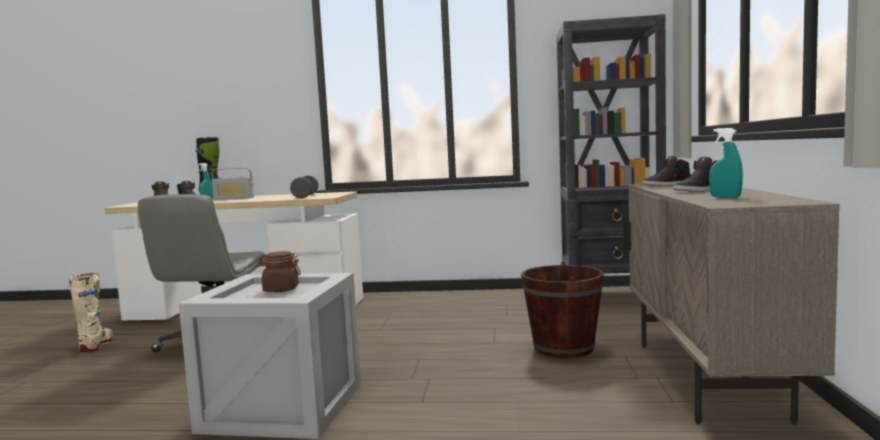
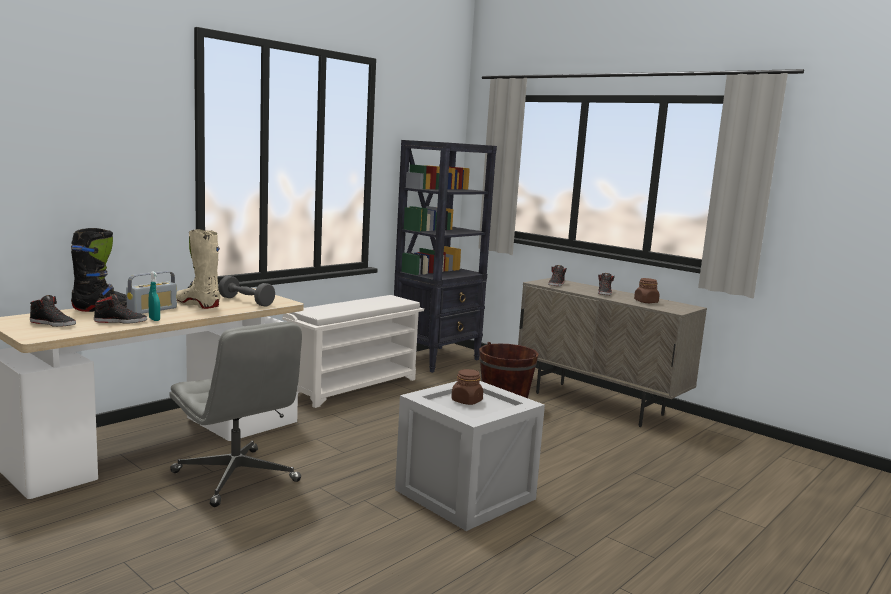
camera: 55 degrees left, 5 degrees up
beige boot [69,273,113,352] -> beige boot moved to [177,229,220,309]
turquoise spray bottle [709,128,743,197] -> brown jar [634,278,660,303]
none -> white shoe rack [282,295,424,408]

